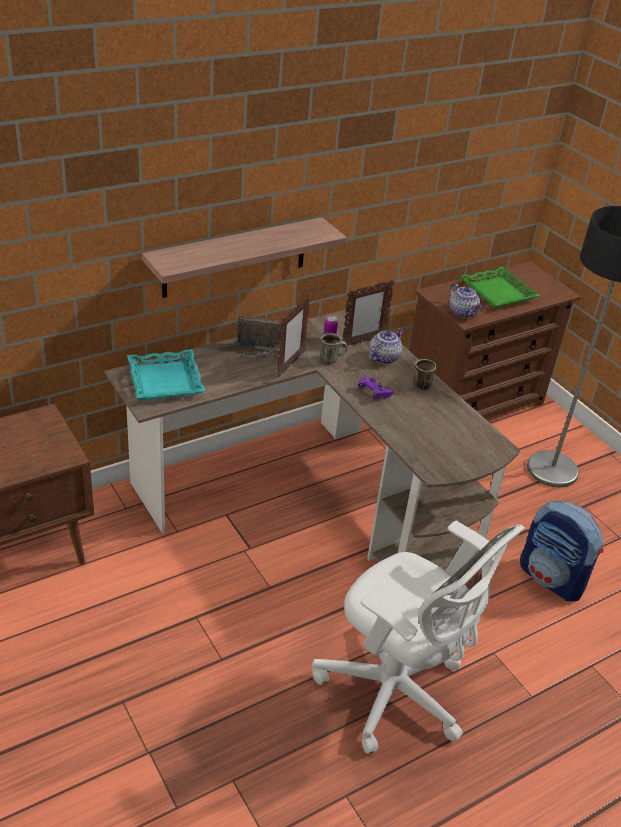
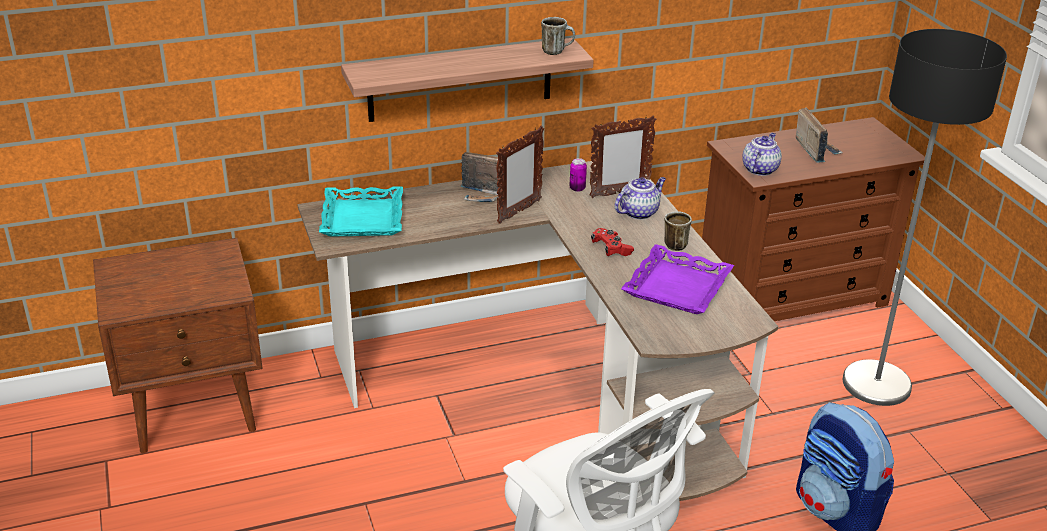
camera: 15 degrees right, 5 degrees down
mug [320,333,347,364] -> mug moved to [541,17,575,55]
purple game controller [358,376,393,400] -> red game controller [591,228,634,256]
teapot [449,283,482,318] -> teapot turned 135 degrees counterclockwise [742,133,782,176]
green tray [460,267,540,308] -> radio [796,107,842,163]
none -> purple tray [621,244,734,314]

